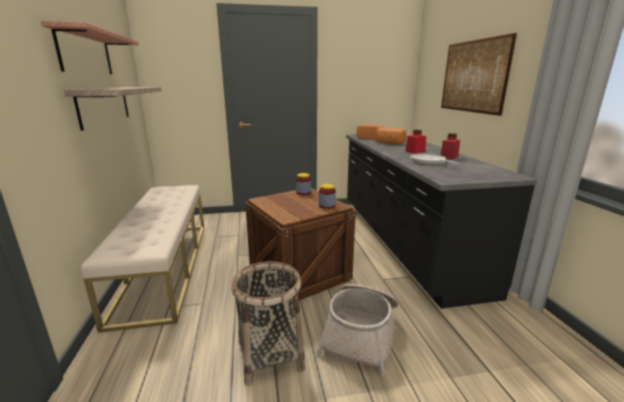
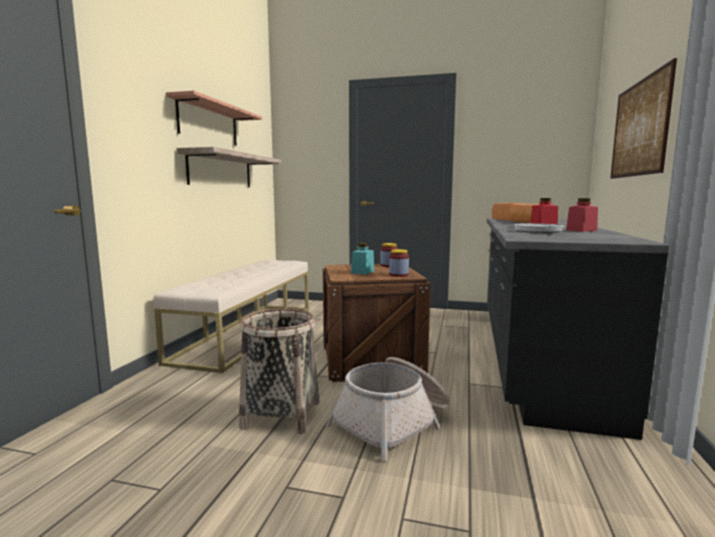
camera: 25 degrees right, 10 degrees down
none -> turquoise jar [351,243,374,275]

